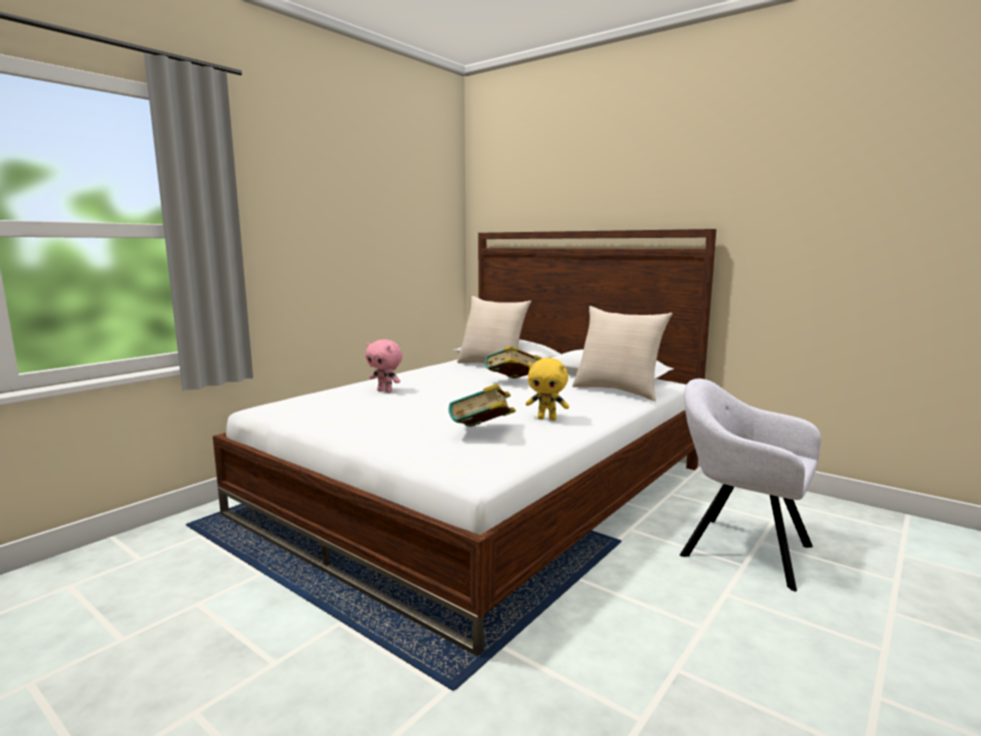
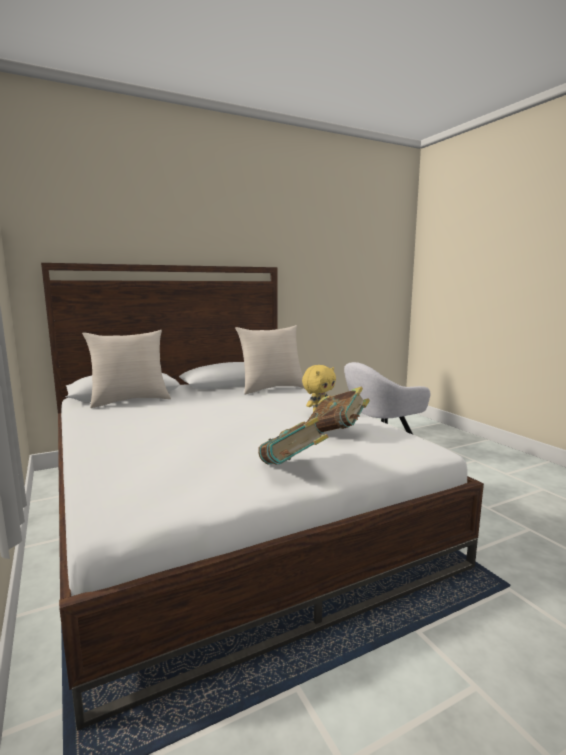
camera: 65 degrees left, 0 degrees up
pink plush toy [365,339,402,393] -> none
book [485,345,542,378] -> book moved to [258,417,329,464]

